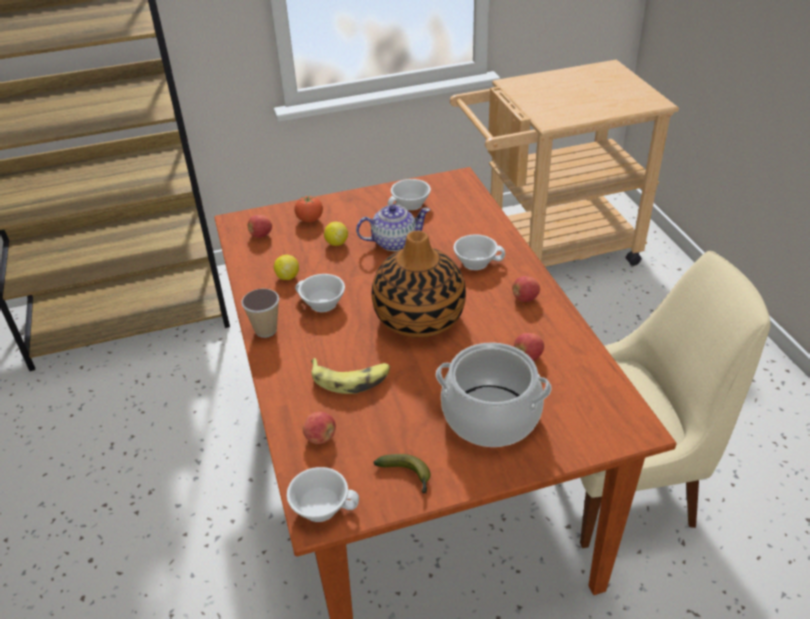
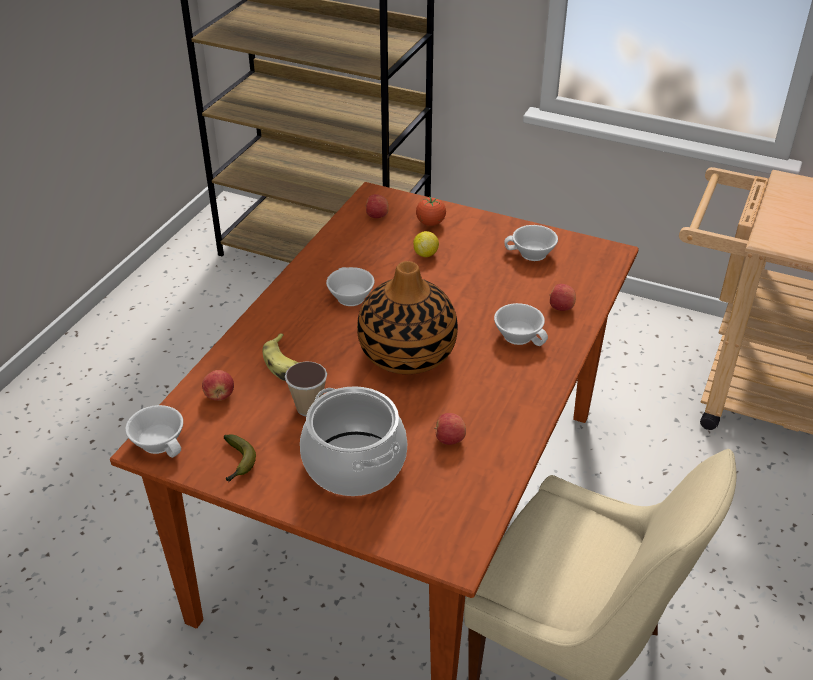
camera: 40 degrees right, 0 degrees up
cup [241,289,279,338] -> cup moved to [285,361,327,416]
lemon [274,255,299,280] -> none
teapot [356,204,430,251] -> none
apple [512,276,540,302] -> apple moved to [550,284,576,311]

